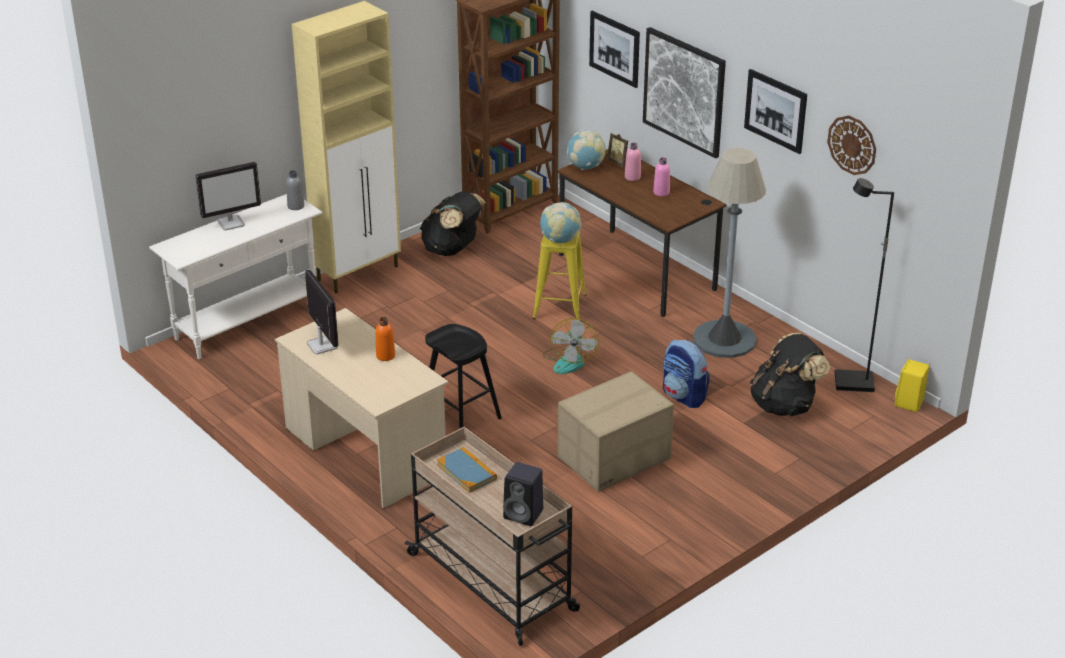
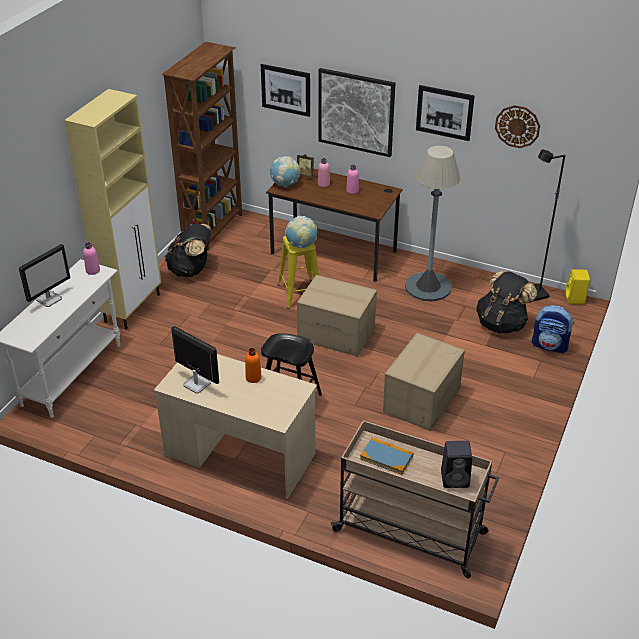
camera: 25 degrees left, 5 degrees up
grey bottle [286,170,304,210] -> pink bottle [83,242,100,275]
fan [543,318,599,374] -> cardboard box [297,275,377,357]
backpack [663,340,710,408] -> backpack moved to [532,305,574,354]

